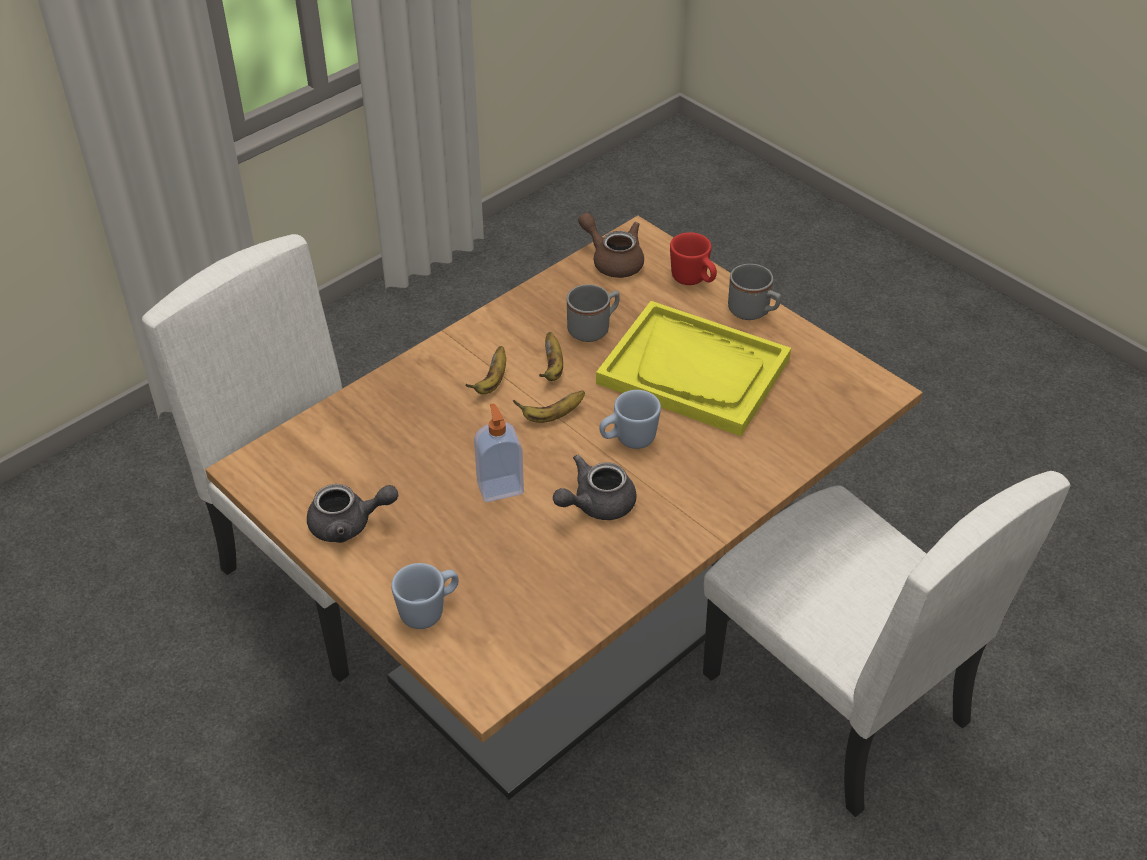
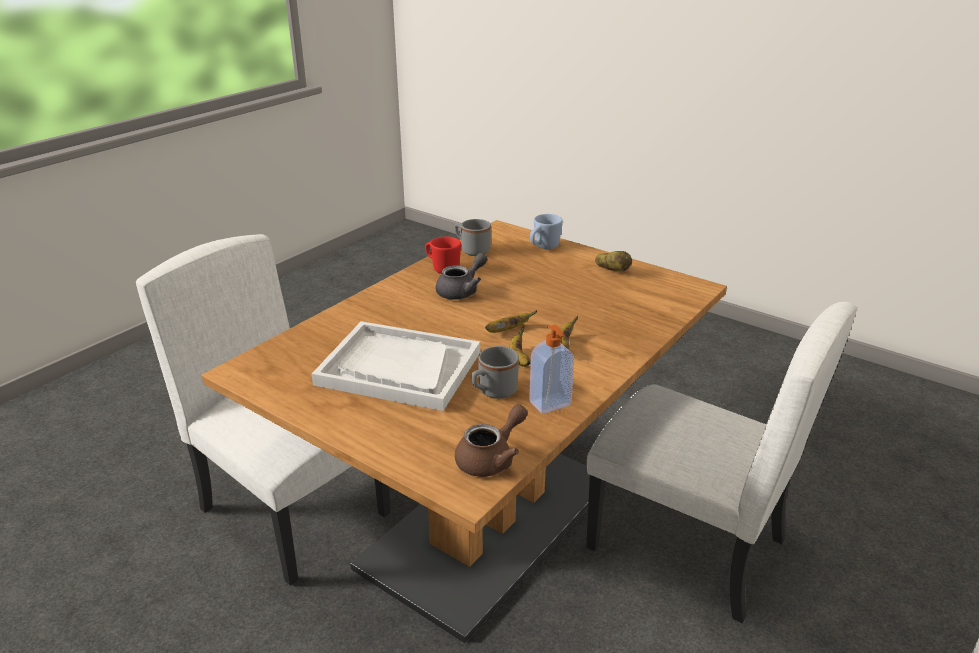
camera: 170 degrees right, 15 degrees down
grey teapot [307,484,399,543] -> potato [595,251,632,271]
soap dispenser [474,403,524,502] -> soap dispenser moved to [529,324,574,414]
brown teapot [578,213,644,278] -> brown teapot turned 75 degrees counterclockwise [455,404,528,477]
yellow tray [596,301,791,436] -> white tray [312,321,480,411]
blue mug [599,390,661,449] -> none
red mug [670,232,717,285] -> red mug moved to [425,236,461,274]
grey mug [728,264,781,320] -> grey mug moved to [455,219,491,256]

